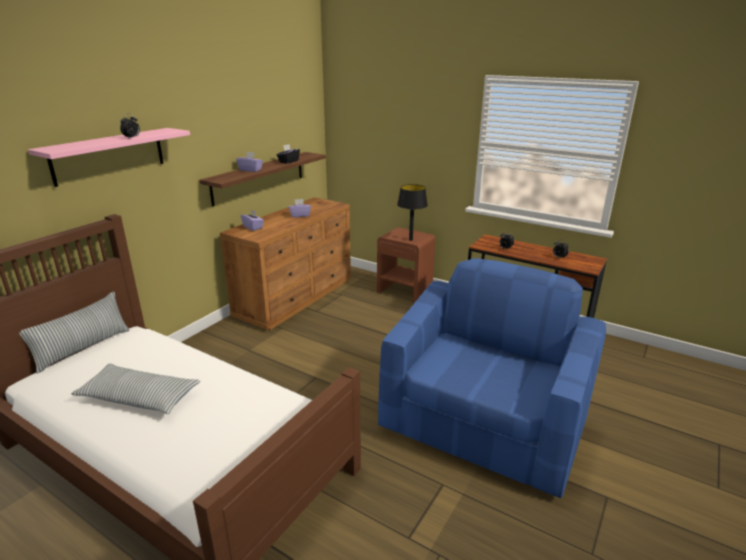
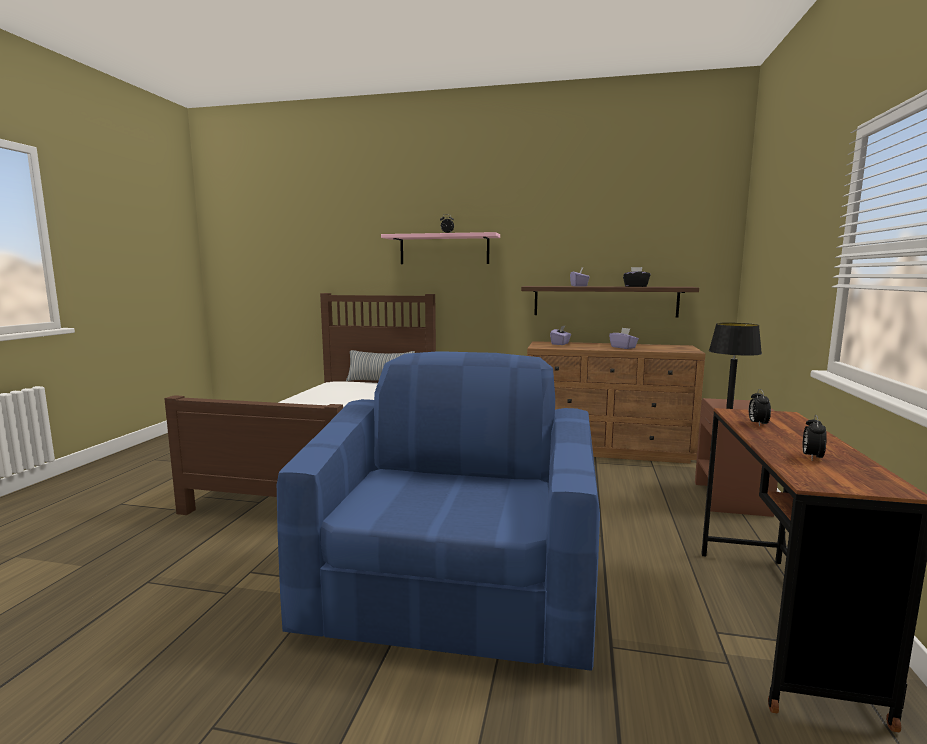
camera: 70 degrees right, 15 degrees down
pillow [71,364,200,414] -> none
blue armchair [378,258,606,498] -> blue armchair turned 90 degrees counterclockwise [277,351,600,671]

